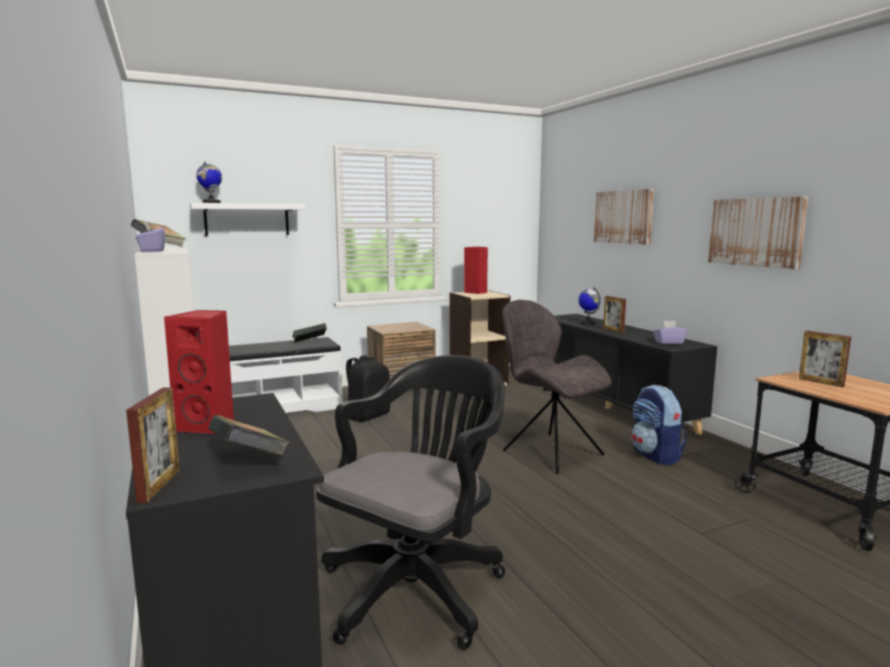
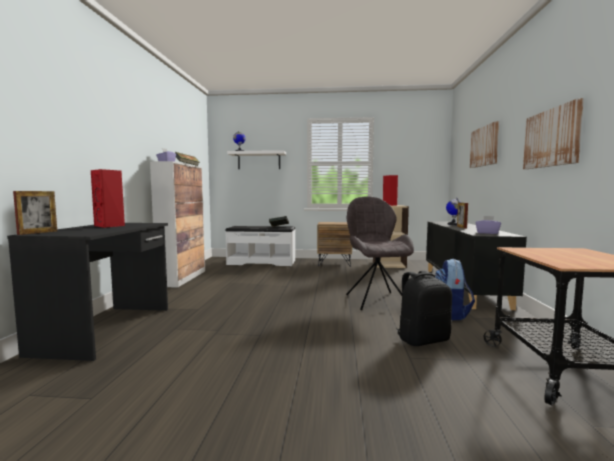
camera: 30 degrees right, 5 degrees down
book [208,415,289,457] -> none
black office chair [316,355,505,650] -> none
black backpack [346,355,390,422] -> black backpack moved to [396,271,452,346]
picture frame [799,331,851,388] -> none

